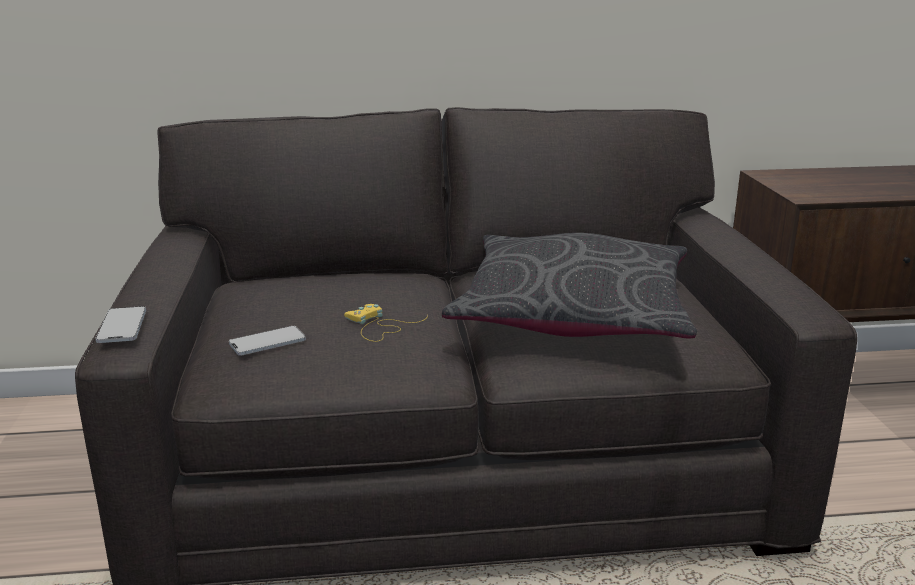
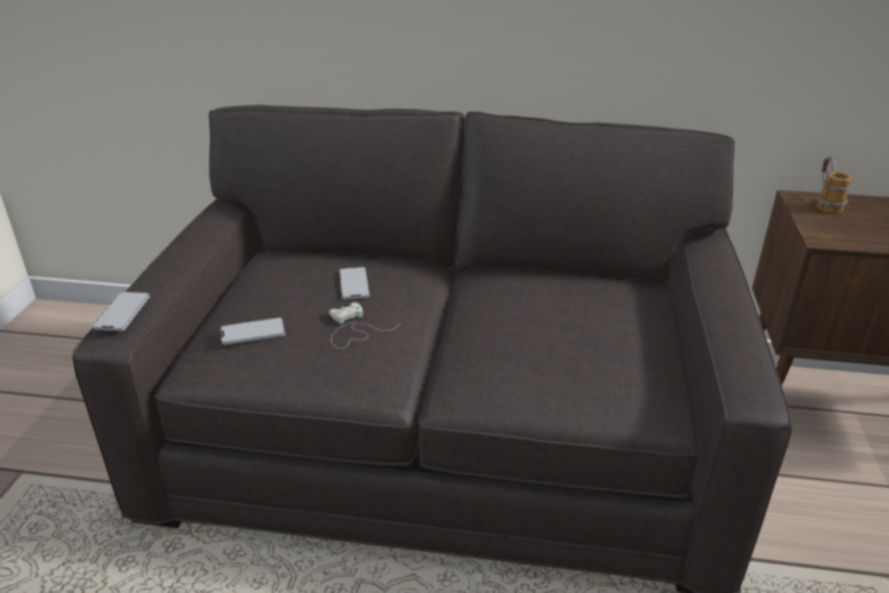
camera: 15 degrees right, 10 degrees up
yellow game controller [344,304,428,342] -> white game controller [329,302,400,349]
grey pillow [442,233,697,339] -> none
none -> phone [339,267,370,300]
none -> mug [817,156,852,213]

